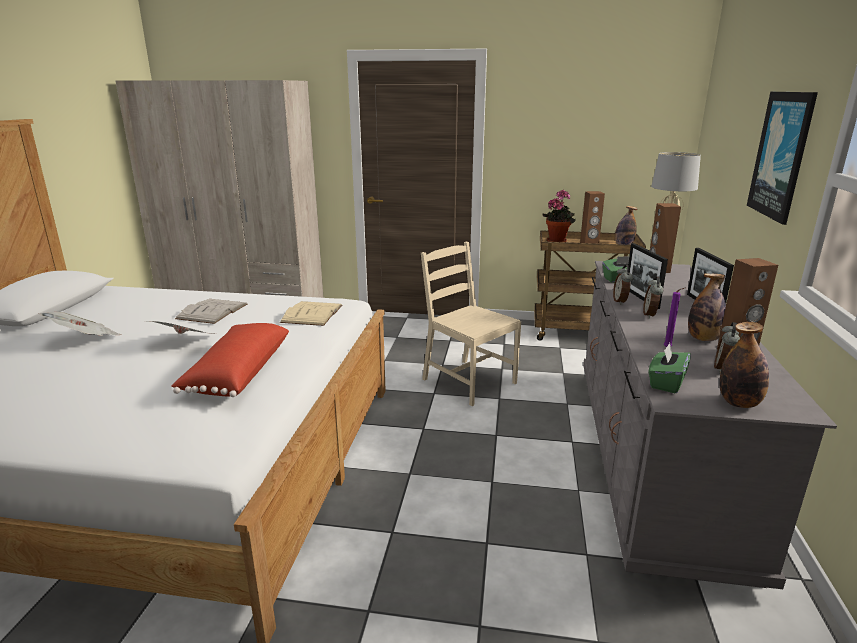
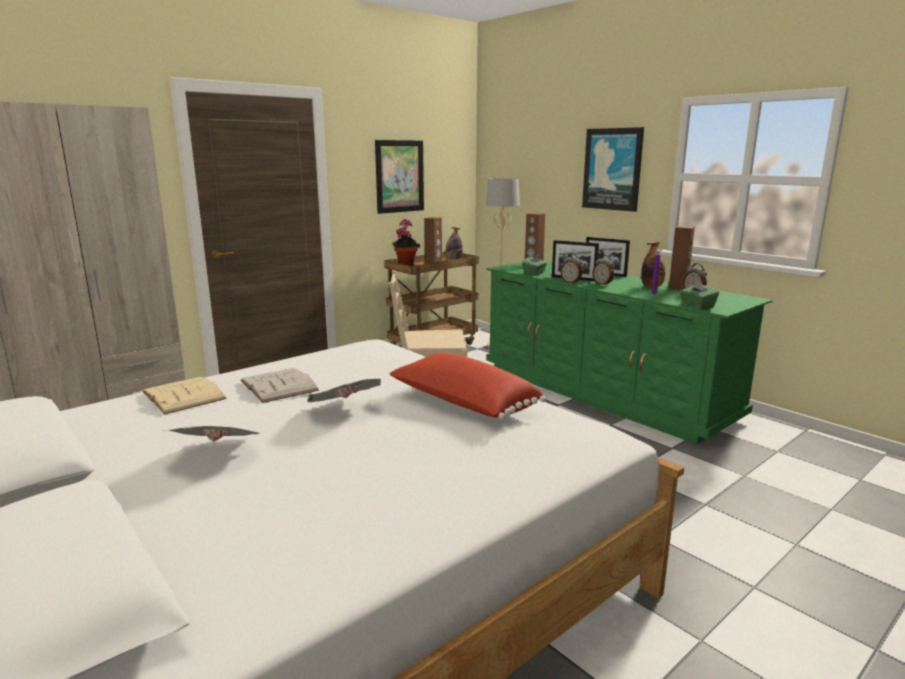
camera: 50 degrees left, 5 degrees down
beige book [280,301,343,326] -> beige book moved to [142,377,227,414]
grey dresser [583,261,837,589] -> green dresser [486,261,773,444]
bottle [719,322,769,408] -> none
none -> picture [375,140,424,214]

